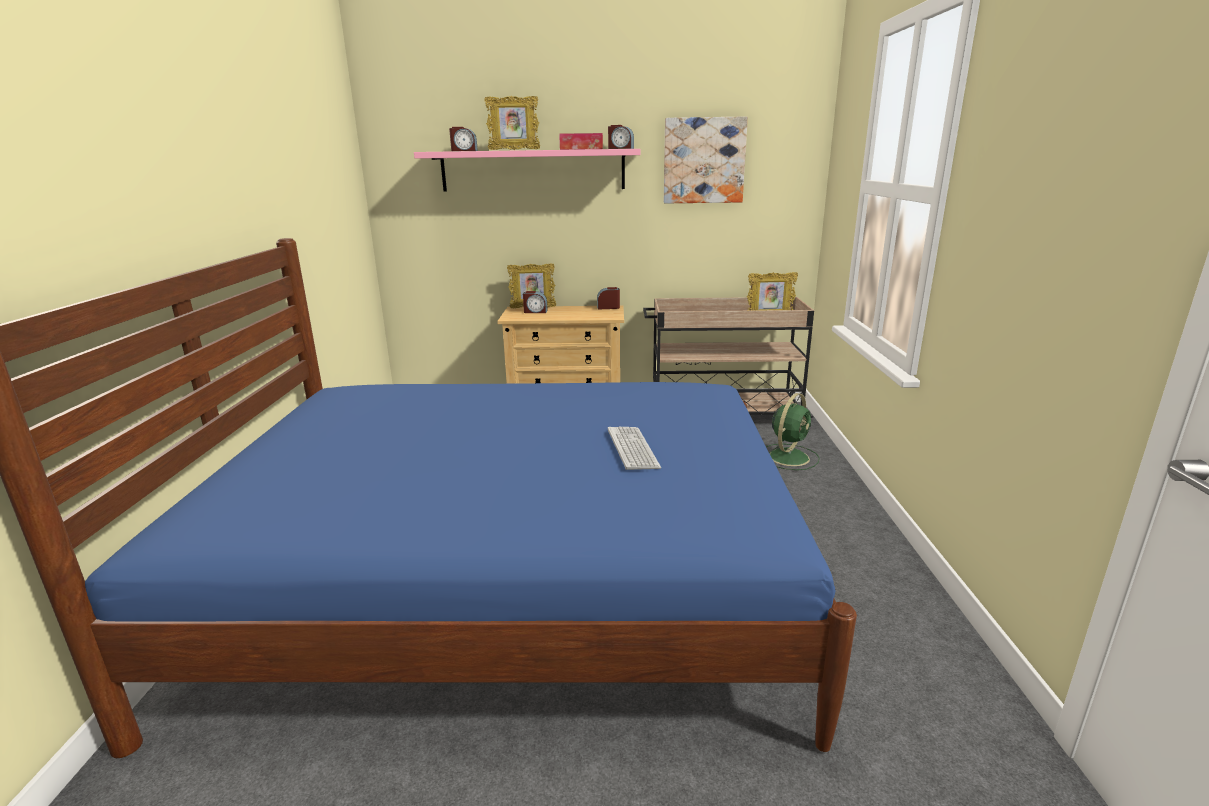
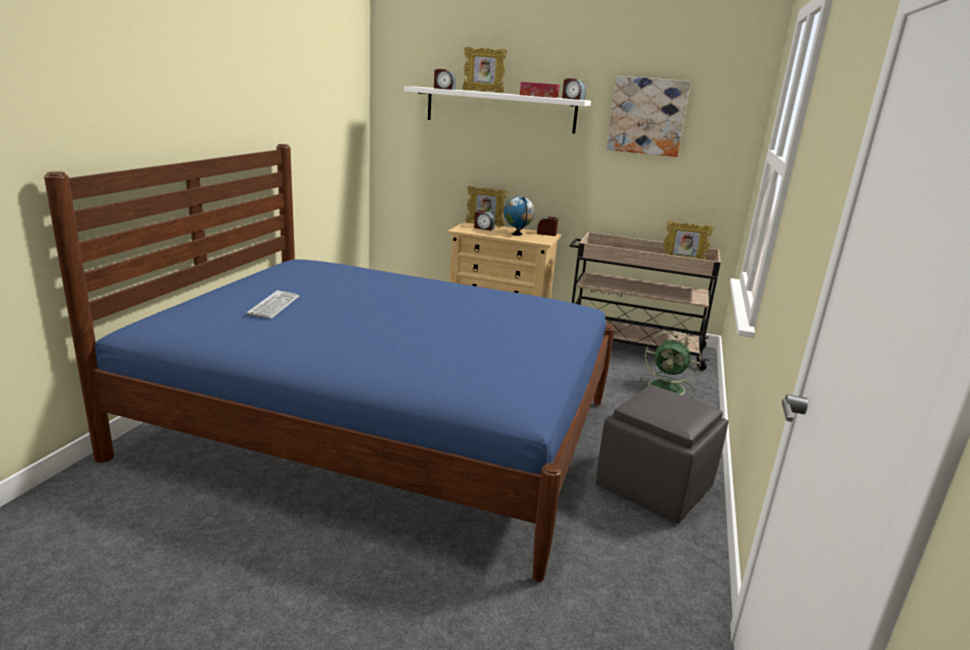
camera: 15 degrees right, 0 degrees up
pink shelf [414,149,641,192] -> white shelf [404,86,591,134]
keyboard [608,427,661,470] -> keyboard moved to [247,290,300,319]
green fan [766,393,820,470] -> green fan turned 60 degrees clockwise [640,331,701,399]
none -> globe [504,196,535,236]
none -> grey ottoman [595,385,728,524]

